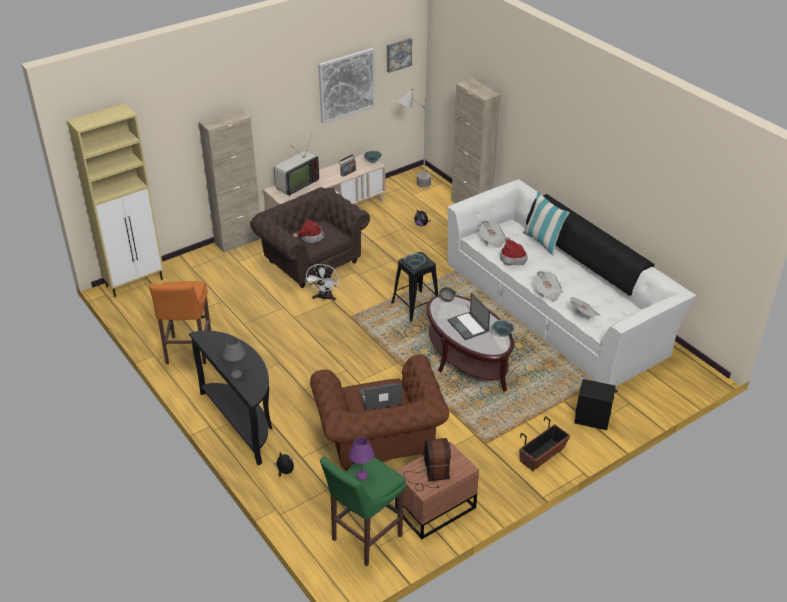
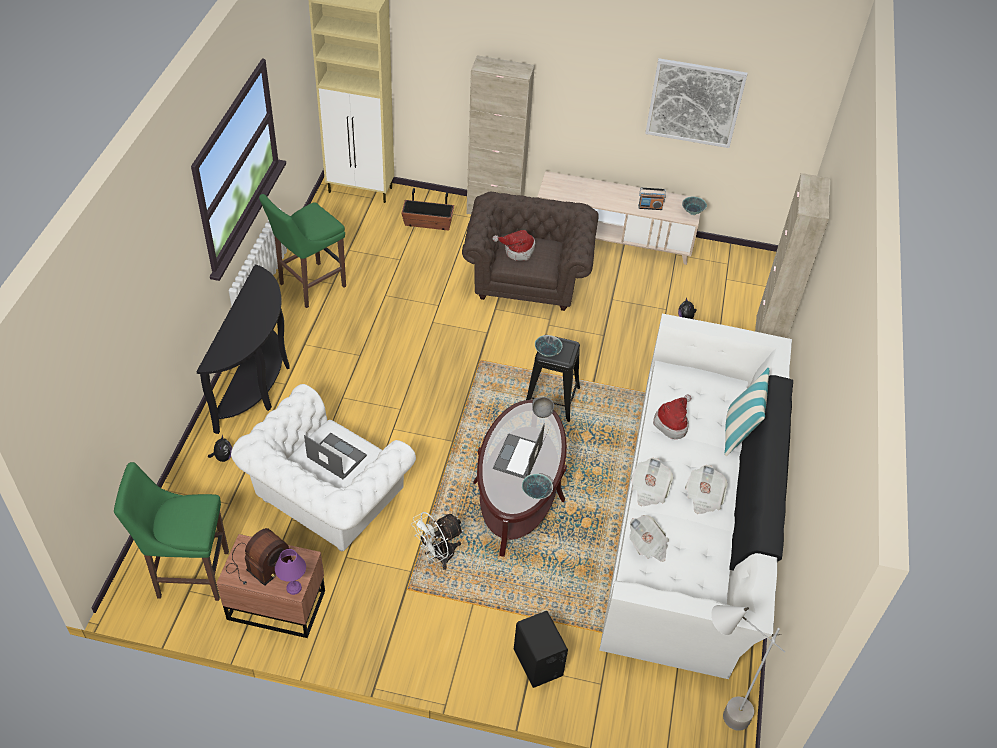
camera: 45 degrees right, 10 degrees up
orange stool [149,281,211,364] -> green stool [259,194,346,308]
grey table lamp [222,337,245,379] -> none
television [274,135,319,196] -> none
white fan [305,261,339,301] -> white fan moved to [411,512,464,570]
brown armchair [310,354,449,471] -> white armchair [231,384,416,551]
purple table lamp [349,437,374,481] -> purple table lamp moved to [275,549,306,595]
picture [387,38,412,73] -> none
grey floor lamp [398,89,432,188] -> grey floor lamp moved to [711,605,785,731]
newspaper [479,220,505,248] -> newspaper moved to [685,465,728,514]
planter [519,416,571,471] -> planter moved to [402,188,454,230]

